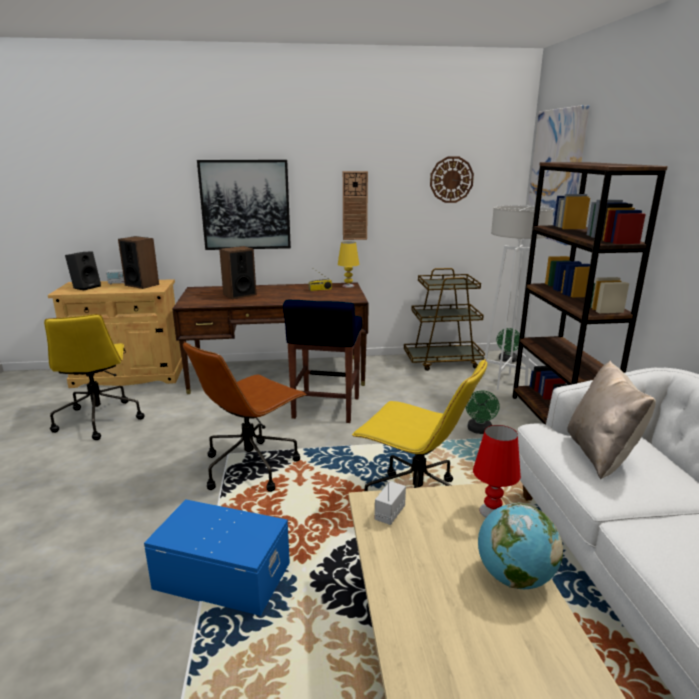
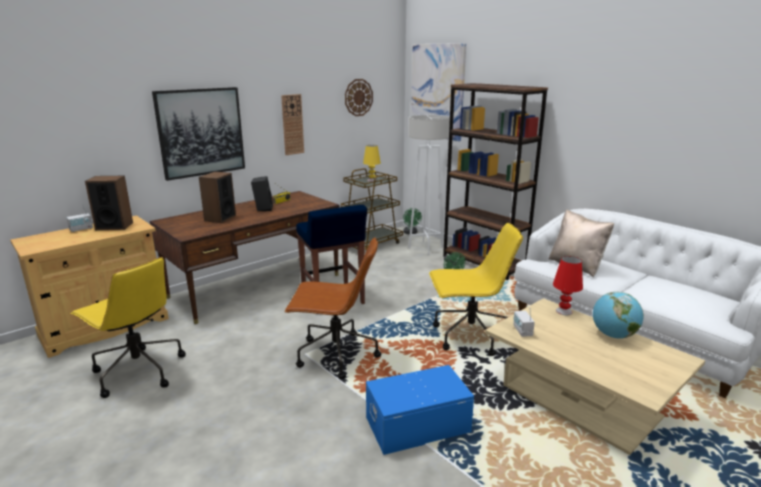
camera: 35 degrees left, 0 degrees up
black speaker [65,251,101,291] -> black speaker moved to [251,176,273,211]
brown office chair [183,342,307,492] -> brown office chair turned 90 degrees counterclockwise [284,237,381,380]
yellow table lamp [338,241,359,288] -> yellow table lamp moved to [363,145,381,182]

